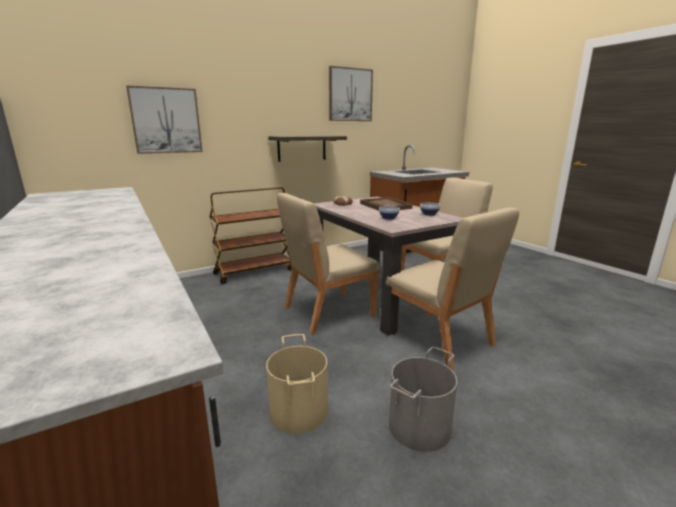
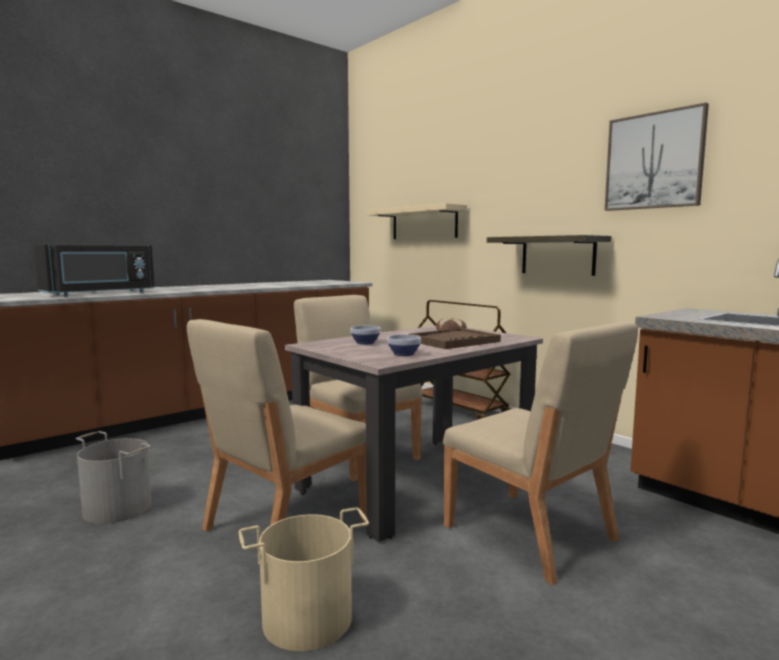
camera: 80 degrees right, 10 degrees down
picture [126,86,202,154] -> beige shelf [367,203,467,239]
beige bucket [266,334,328,434] -> beige bucket moved to [238,507,369,651]
none -> black microwave [34,245,155,296]

